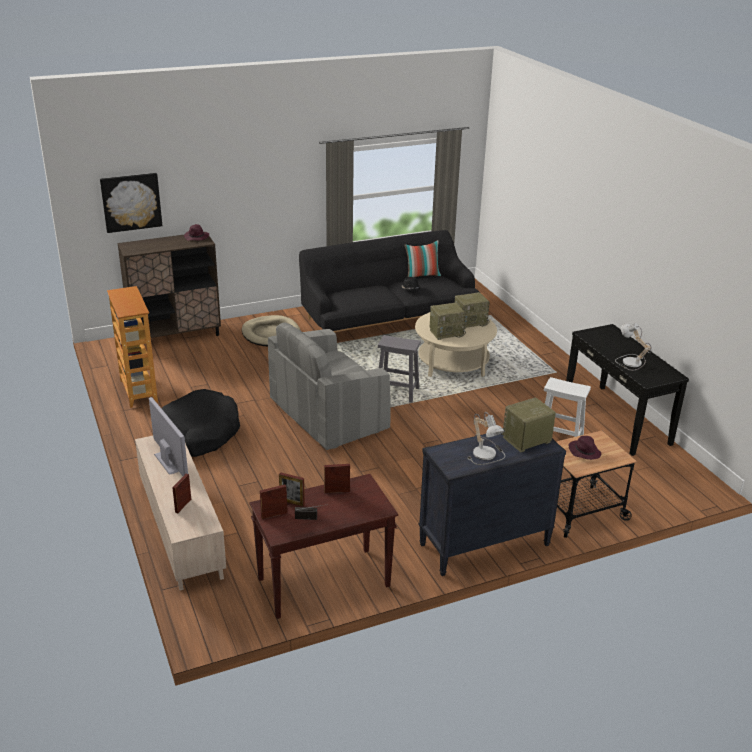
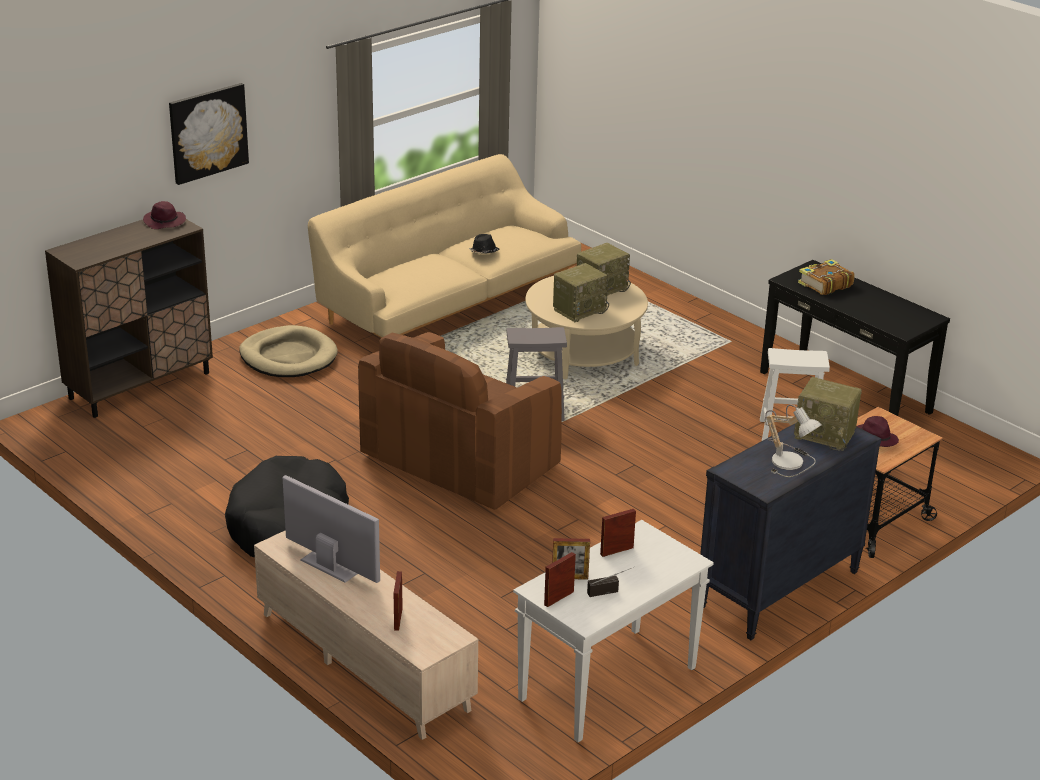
camera: 20 degrees left, 0 degrees up
picture [100,173,162,233] -> picture moved to [169,83,249,185]
bookcase [107,286,158,408] -> none
brown console table [249,474,398,619] -> white console table [513,520,714,743]
grey armchair [268,322,391,450] -> brown armchair [358,332,562,510]
black sofa [299,230,479,332] -> beige sofa [308,154,581,338]
pillow [404,240,441,277] -> none
radio [501,397,556,452] -> radio turned 105 degrees counterclockwise [794,377,862,451]
table lamp [615,323,651,371] -> none
none -> book [798,259,855,295]

